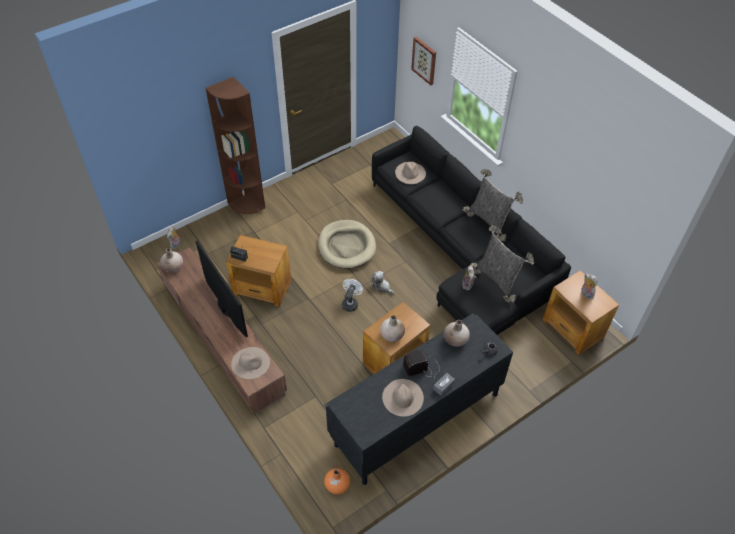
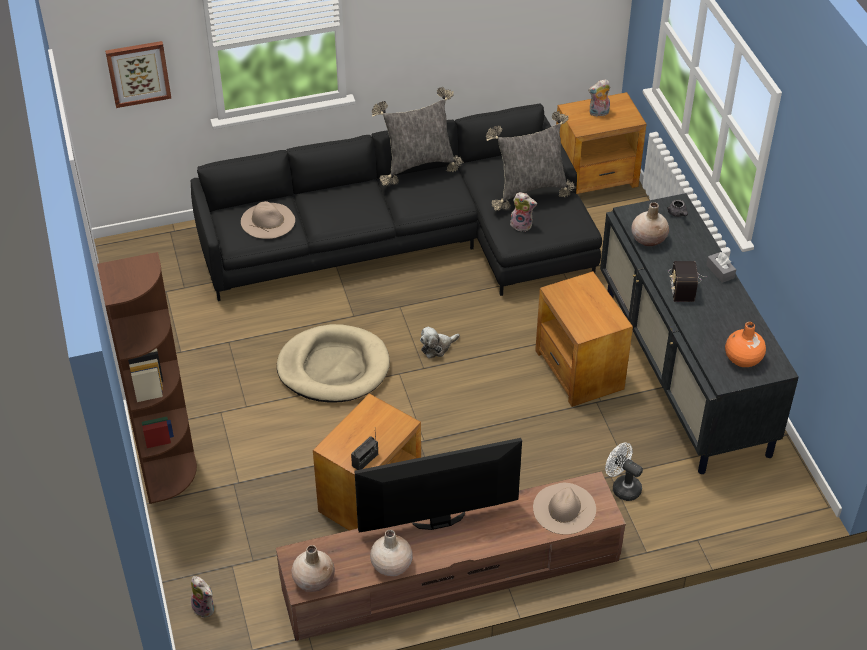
camera: 70 degrees left, 5 degrees down
orange vase [324,468,350,494] -> orange vase moved to [725,322,766,367]
white fan [342,279,363,312] -> white fan moved to [605,442,643,501]
beige vase [380,315,405,342] -> beige vase moved to [370,530,413,576]
beige hat [382,379,424,417] -> none

